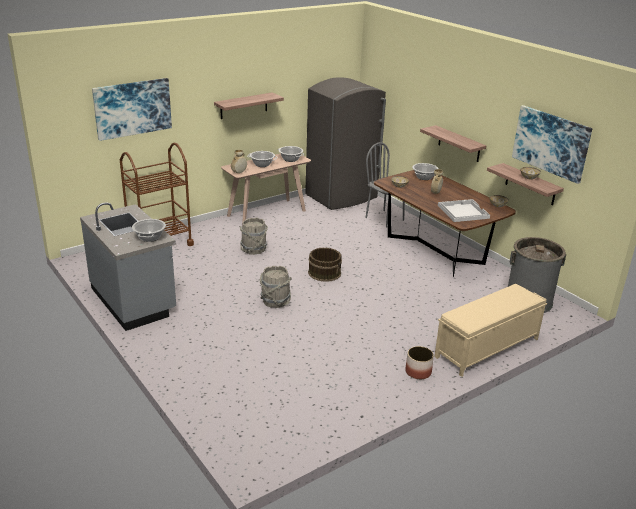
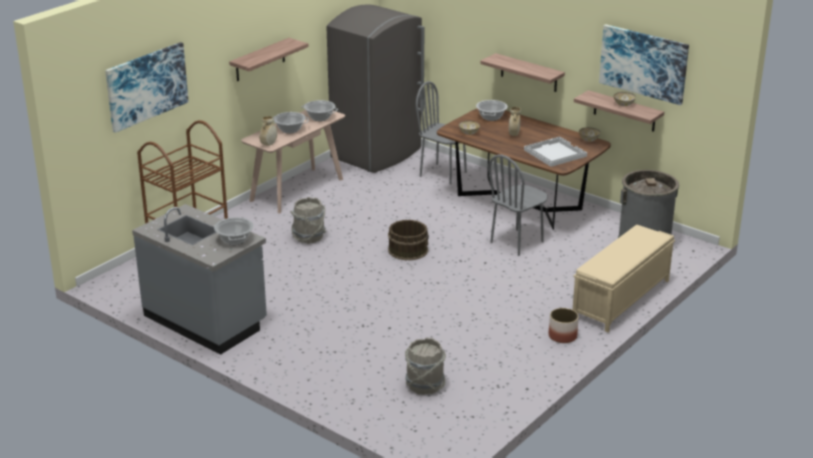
camera: 15 degrees left, 0 degrees up
grey bucket [260,266,292,308] -> grey bucket moved to [405,338,446,395]
none -> grey chair [488,155,548,256]

